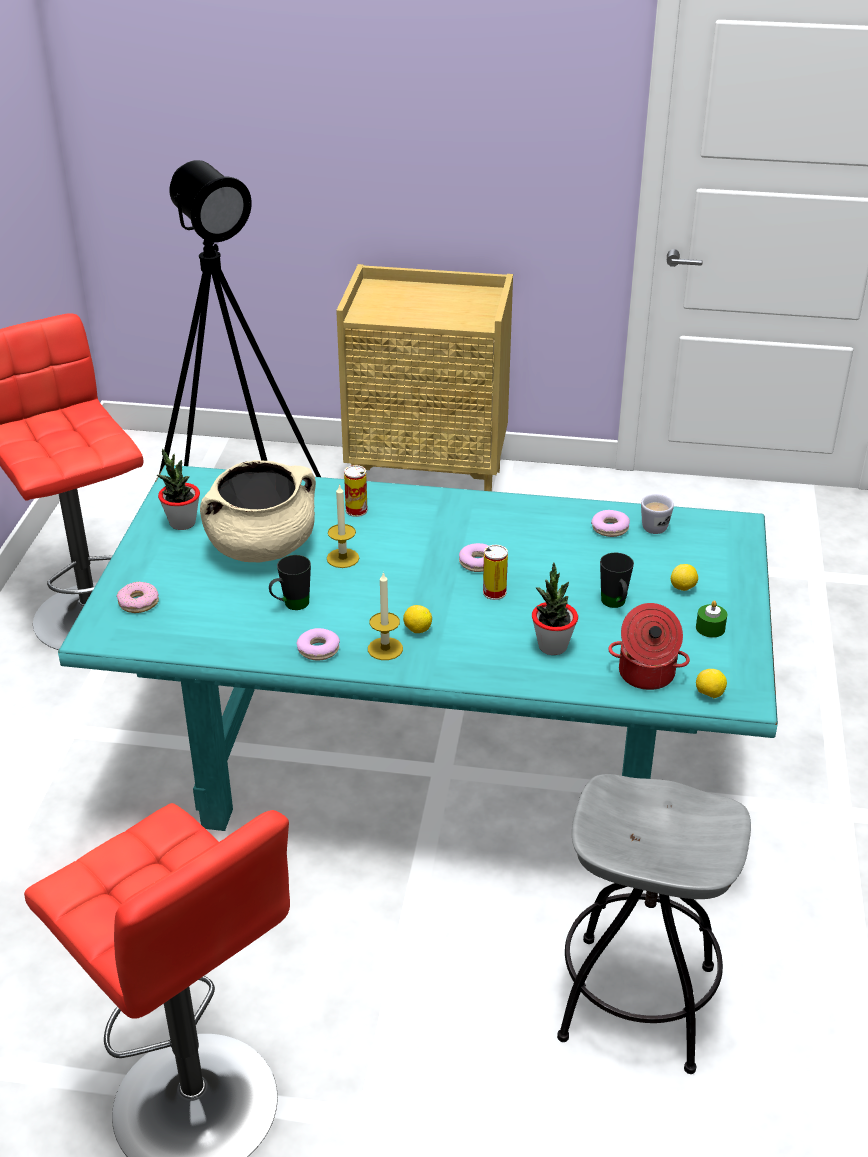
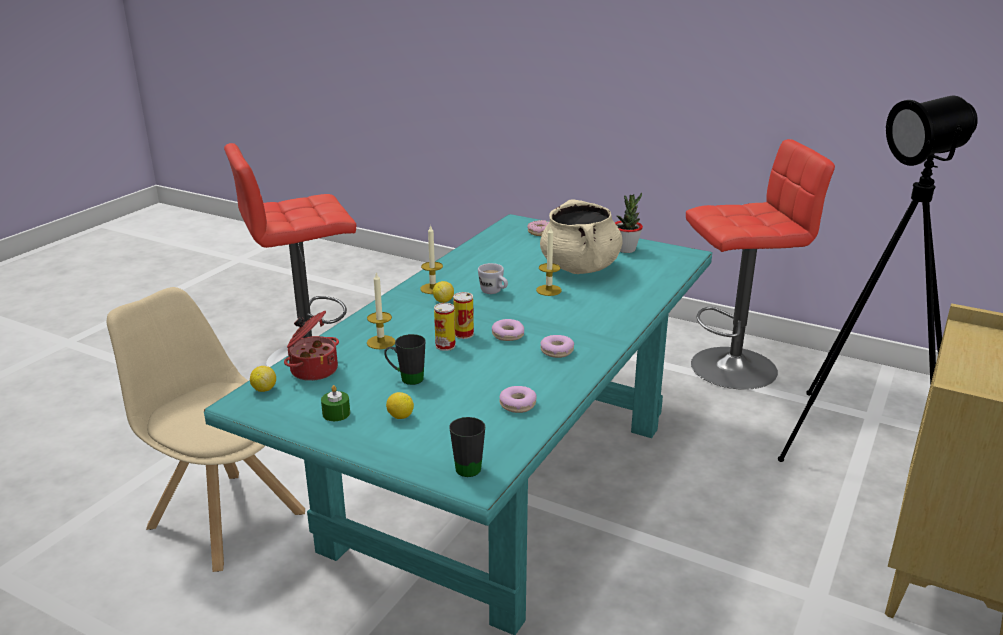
camera: 110 degrees right, 10 degrees down
black mug [269,555,311,610] -> black mug moved to [449,417,485,477]
donut [296,628,340,661] -> donut moved to [540,335,574,358]
can [344,465,367,517] -> can moved to [434,303,455,351]
potted plant [532,563,578,655] -> candle [367,272,395,349]
grey stool [557,774,751,1074] -> beige chair [107,287,305,572]
white mug [641,494,674,534] -> white mug moved to [478,263,508,294]

